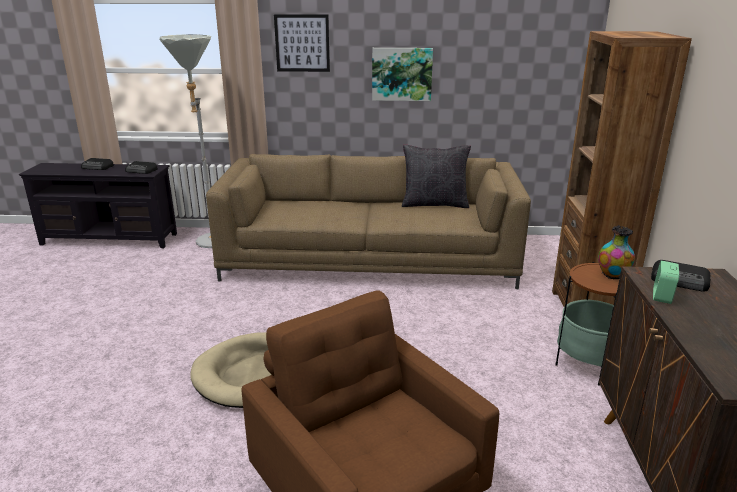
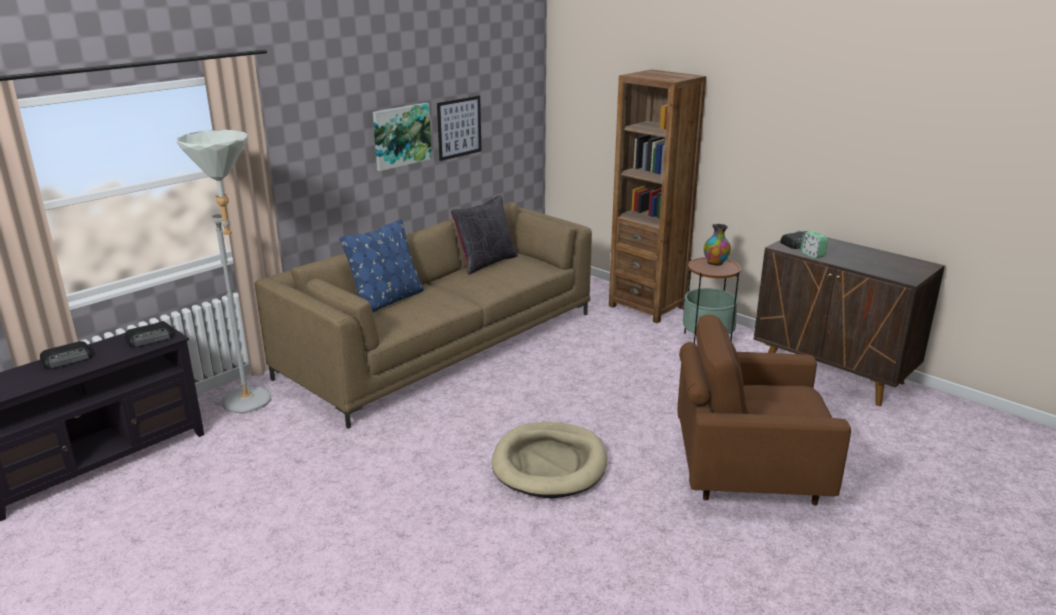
camera: 50 degrees left, 0 degrees up
picture [274,14,330,72] -> picture moved to [437,96,481,161]
none -> blue pillow [339,219,424,312]

